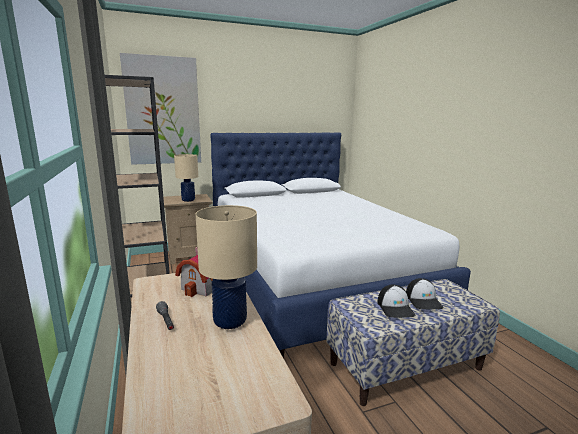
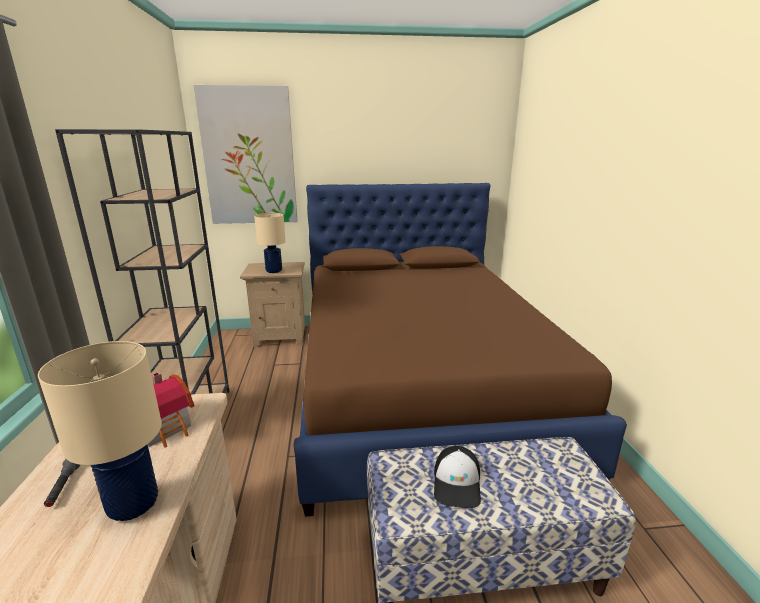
camera: 15 degrees right, 5 degrees up
white bed [211,132,471,358] -> brown bed [294,183,627,517]
cap [406,278,443,310] -> none

